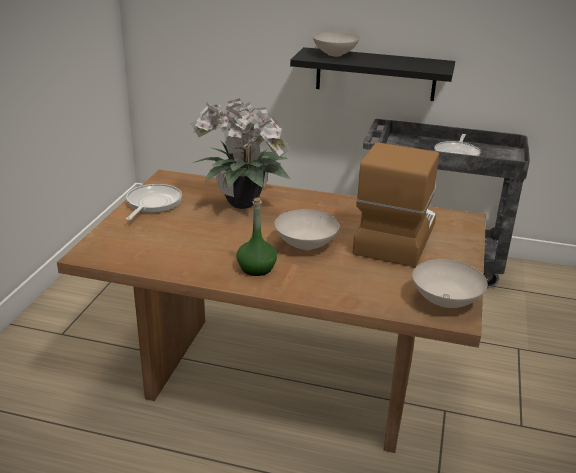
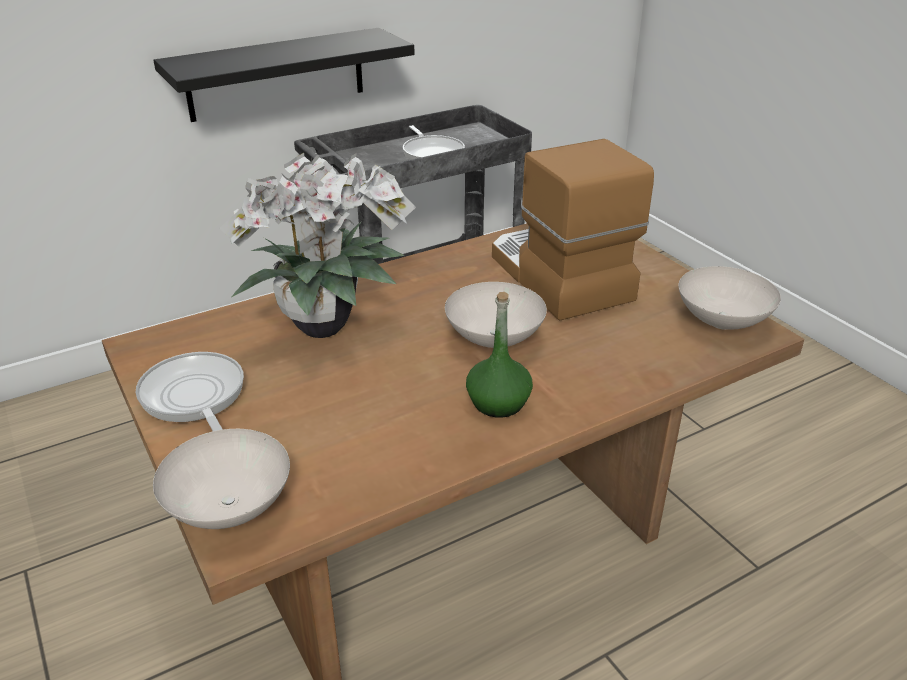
camera: 45 degrees left, 5 degrees up
white bowl [313,32,360,57] -> white bowl moved to [153,429,290,529]

